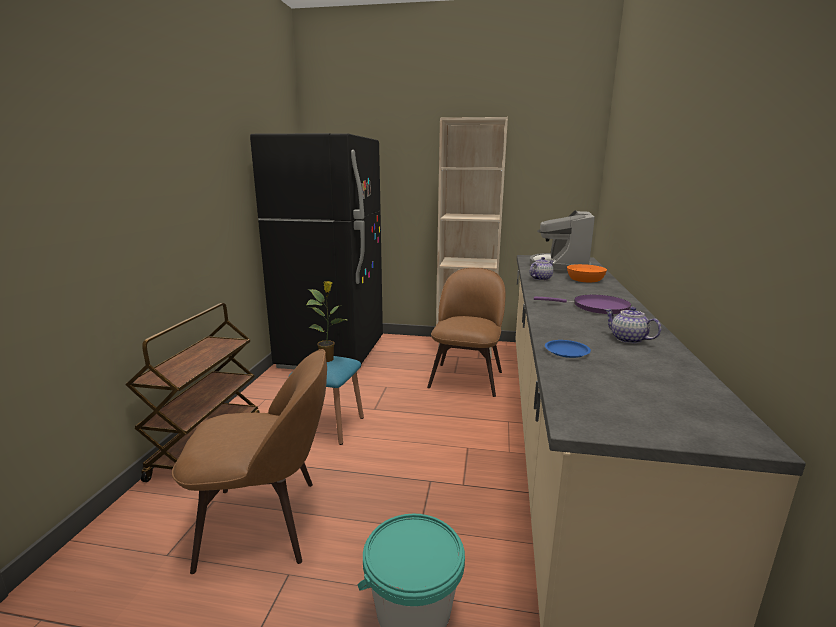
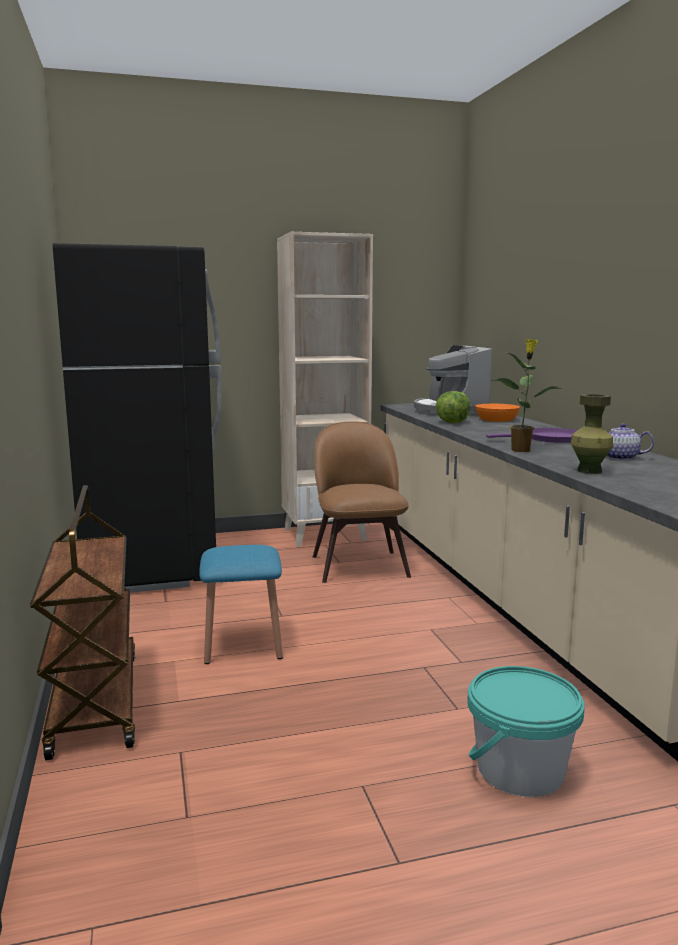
camera: 25 degrees left, 5 degrees down
brown chair [172,349,327,574] -> none
potted plant [306,281,348,362] -> potted plant moved to [492,339,562,452]
teapot [529,257,554,281] -> lettuce [436,391,470,423]
blue plate [545,340,591,358] -> green vase [571,394,613,474]

